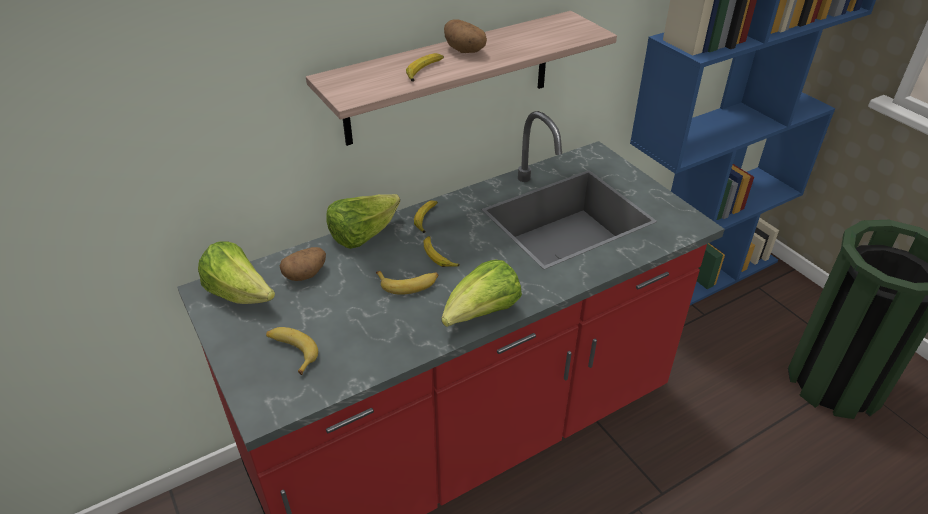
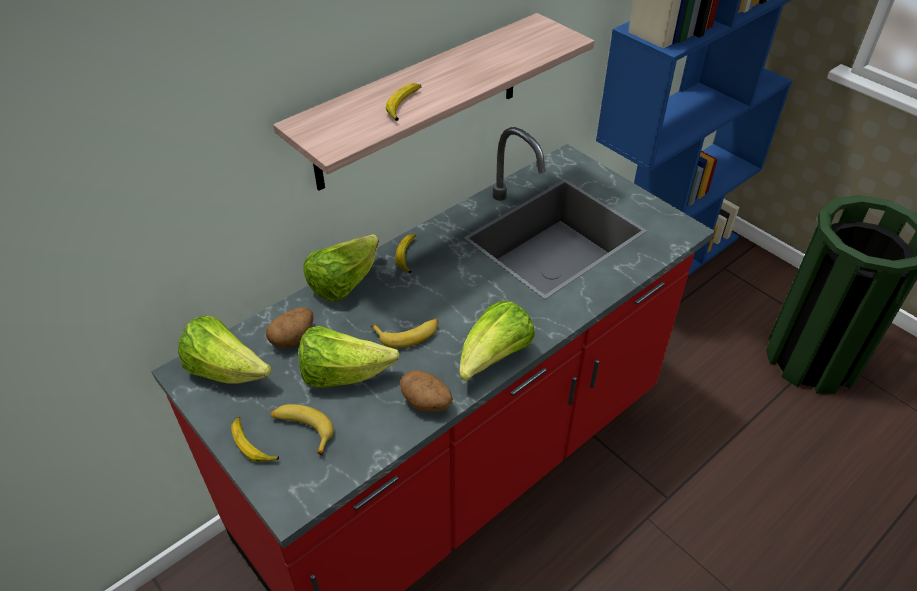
camera: 10 degrees left, 5 degrees up
banana [424,236,460,267] -> banana moved to [231,417,279,462]
potato [444,19,487,53] -> potato moved to [400,370,453,412]
none -> lettuce [299,326,400,388]

